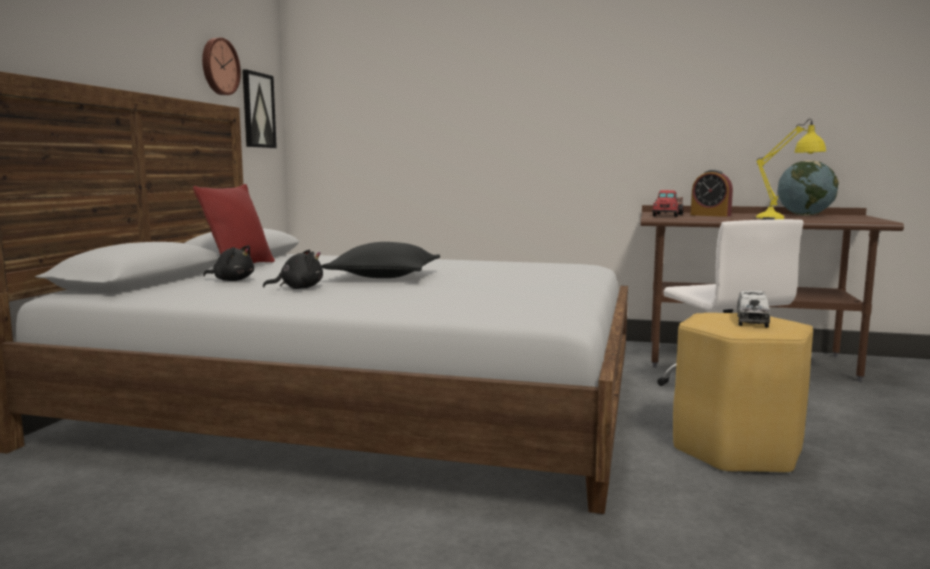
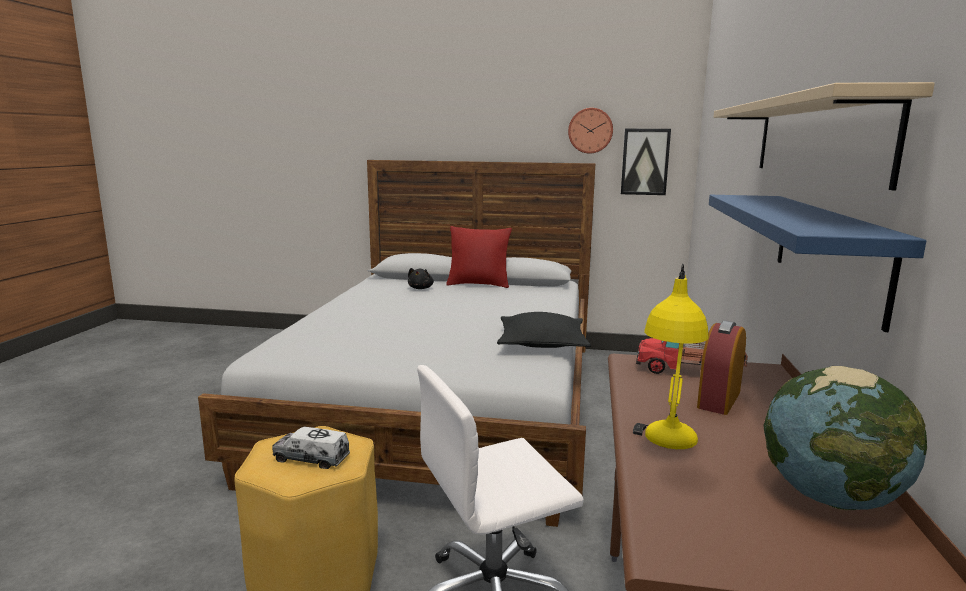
camera: 85 degrees right, 5 degrees up
black plush toy [263,249,323,289] -> none
black pillow [321,242,440,278] -> black pillow moved to [497,312,591,348]
none -> blue shelf [709,195,926,332]
none -> beige shelf [714,82,935,190]

